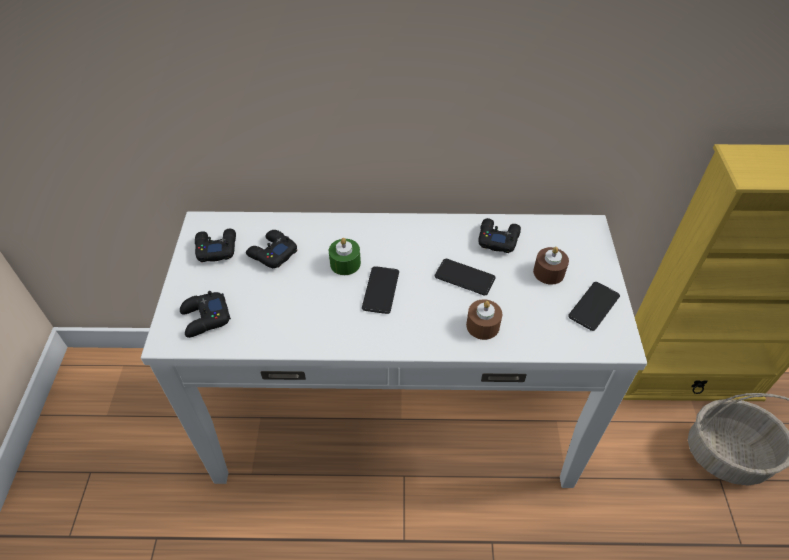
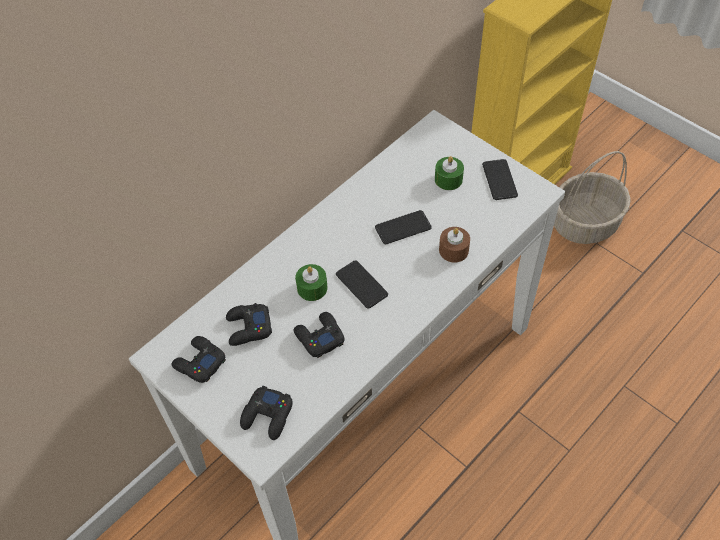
camera: 45 degrees left, 5 degrees up
black game controller [478,218,521,253] -> black game controller moved to [294,312,344,358]
brown candle [533,247,569,285] -> green candle [435,156,464,190]

